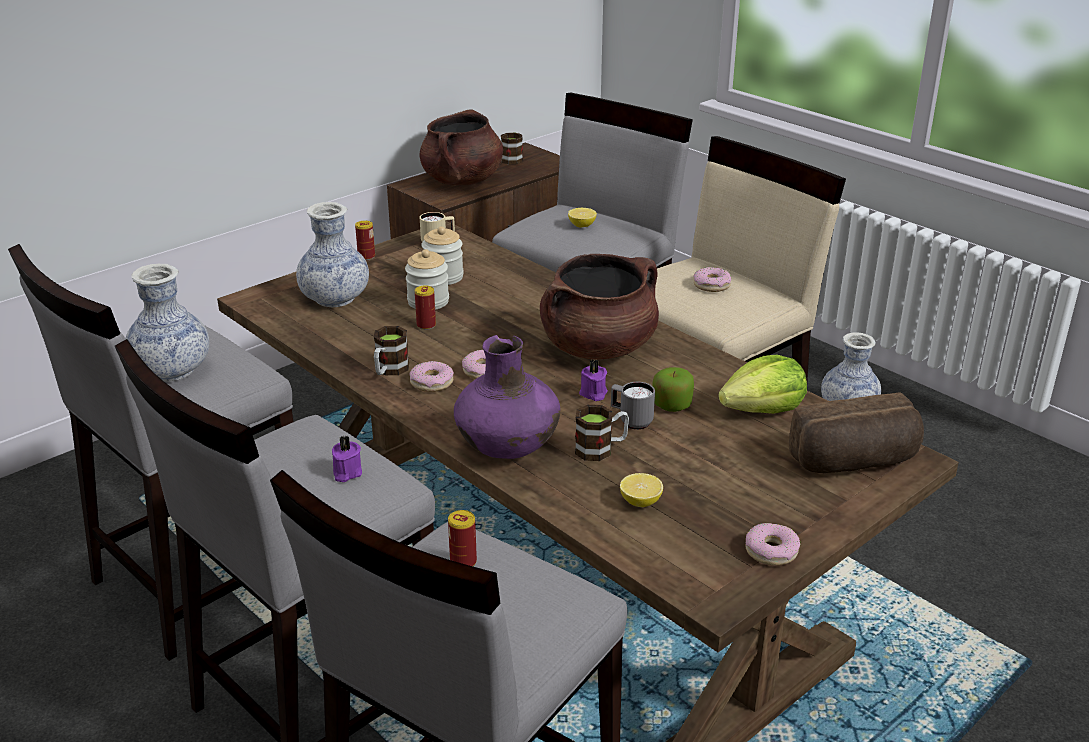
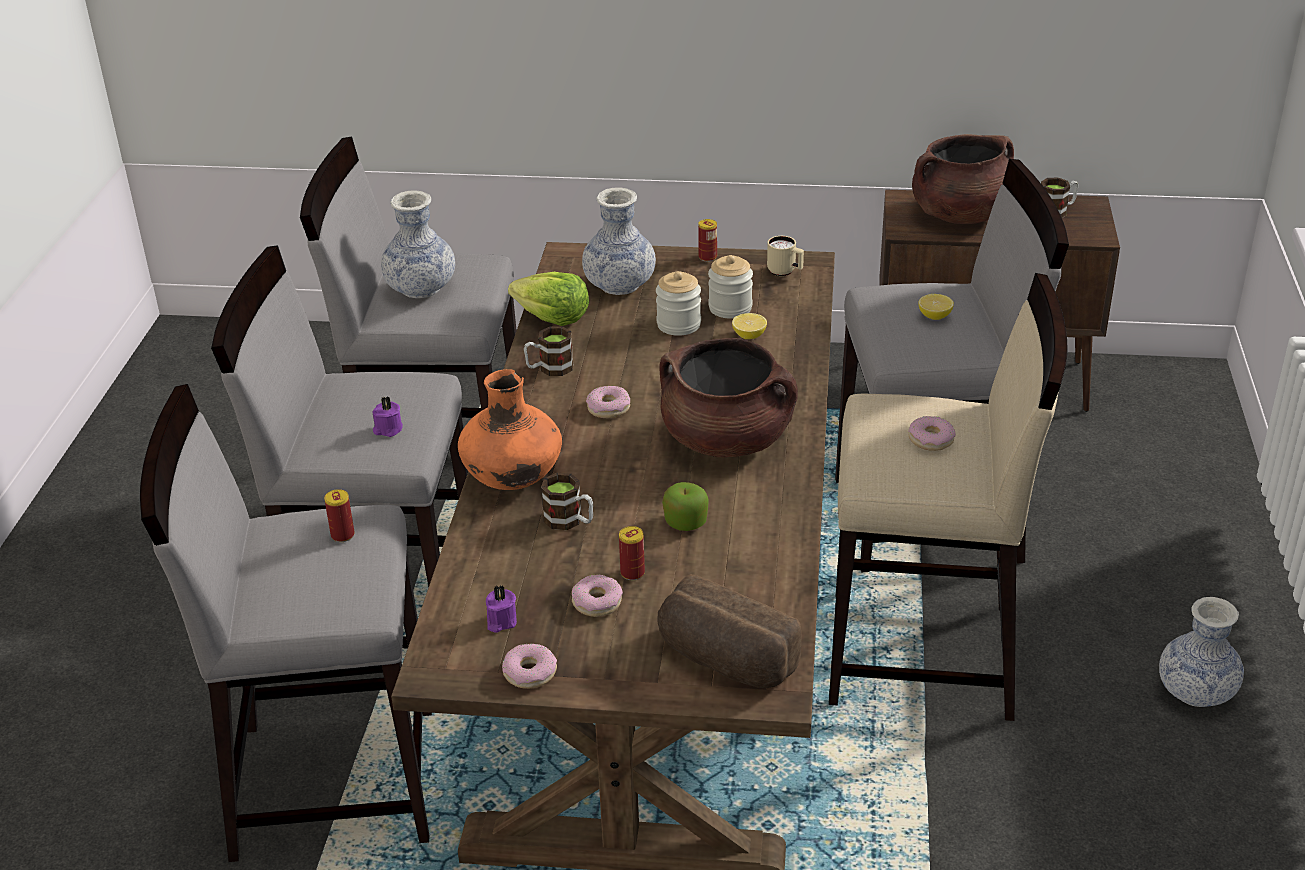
camera: 50 degrees right, 5 degrees up
donut [410,361,454,392] -> donut moved to [572,574,623,617]
can [415,285,436,330] -> can moved to [619,526,645,580]
purple vase [454,335,560,459] -> orange vase [458,369,562,490]
purple candle [579,360,608,401] -> purple candle moved to [486,585,517,633]
grey mug [611,382,655,430] -> none
lemon [620,473,663,507] -> lemon moved to [732,313,767,339]
lettuce [718,355,807,414] -> lettuce moved to [508,272,589,326]

